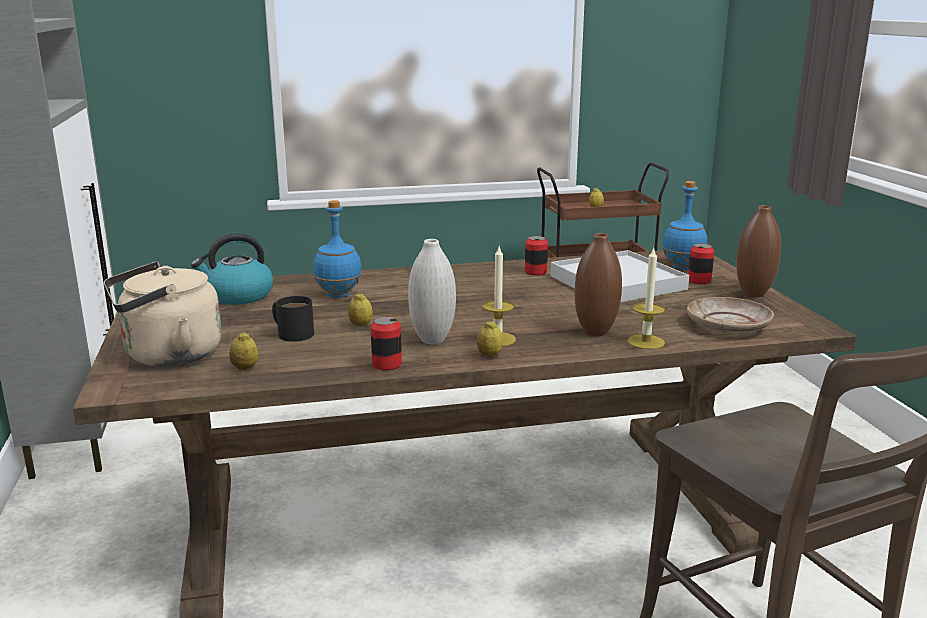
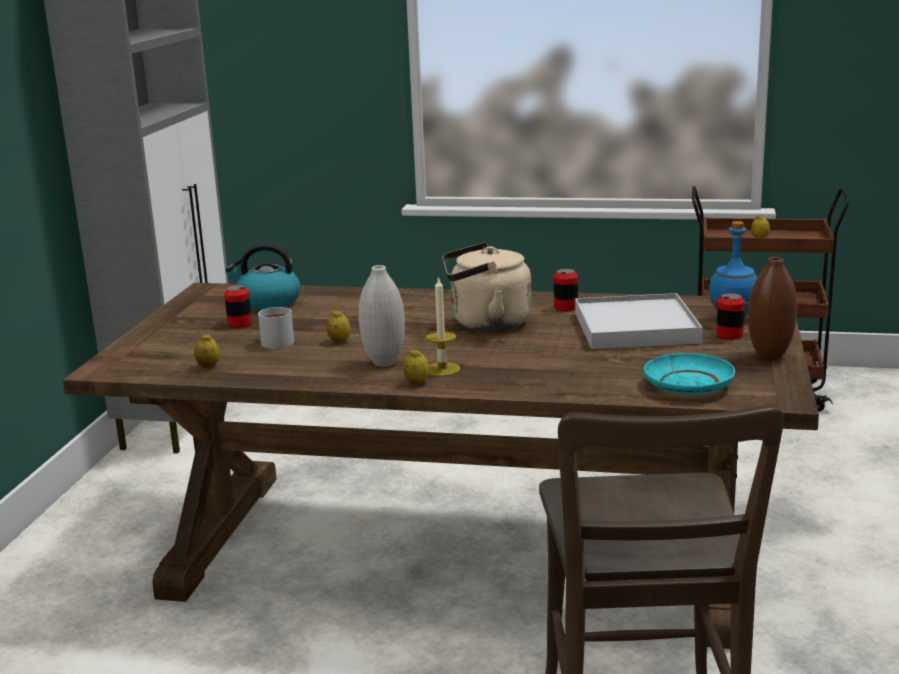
camera: 25 degrees right, 0 degrees up
beige kettle [104,262,222,367] -> beige kettle moved to [442,242,532,331]
black mug [272,296,314,342] -> white mug [258,307,294,349]
blue bottle [313,200,362,298] -> none
can [371,317,402,370] -> can moved to [224,285,252,328]
brown vase [575,233,622,336] -> none
candle [627,246,665,349] -> none
beige plate [687,297,774,334] -> turquoise plate [644,353,735,395]

